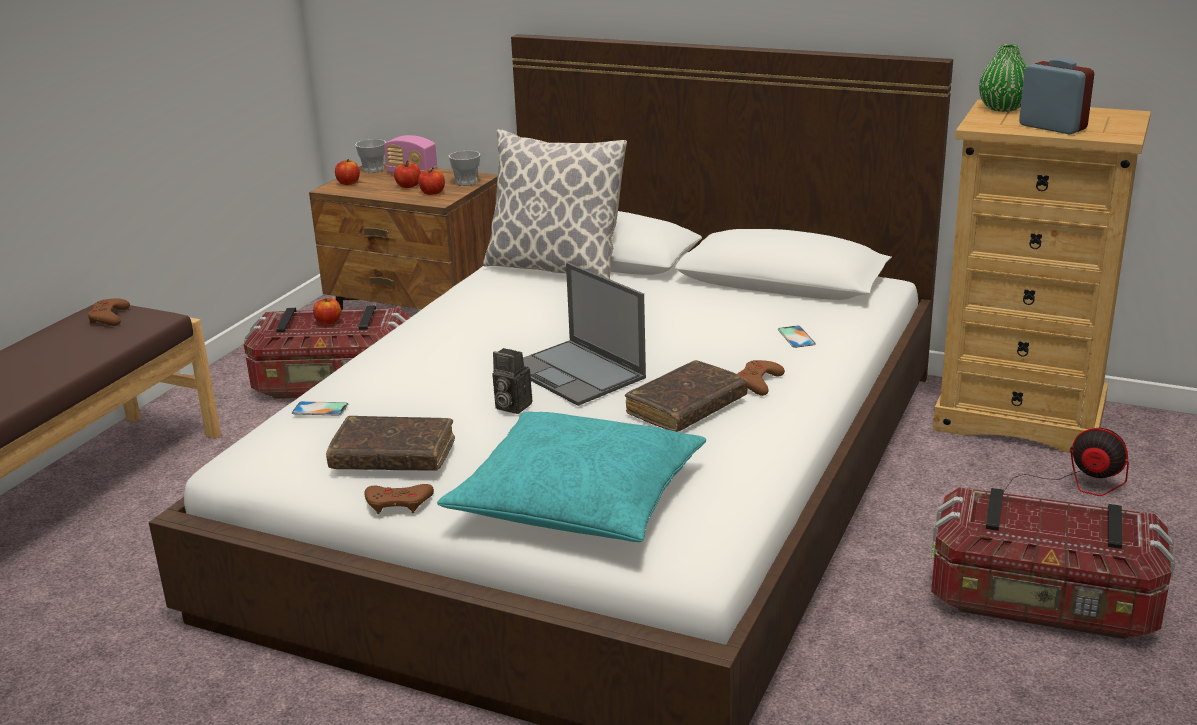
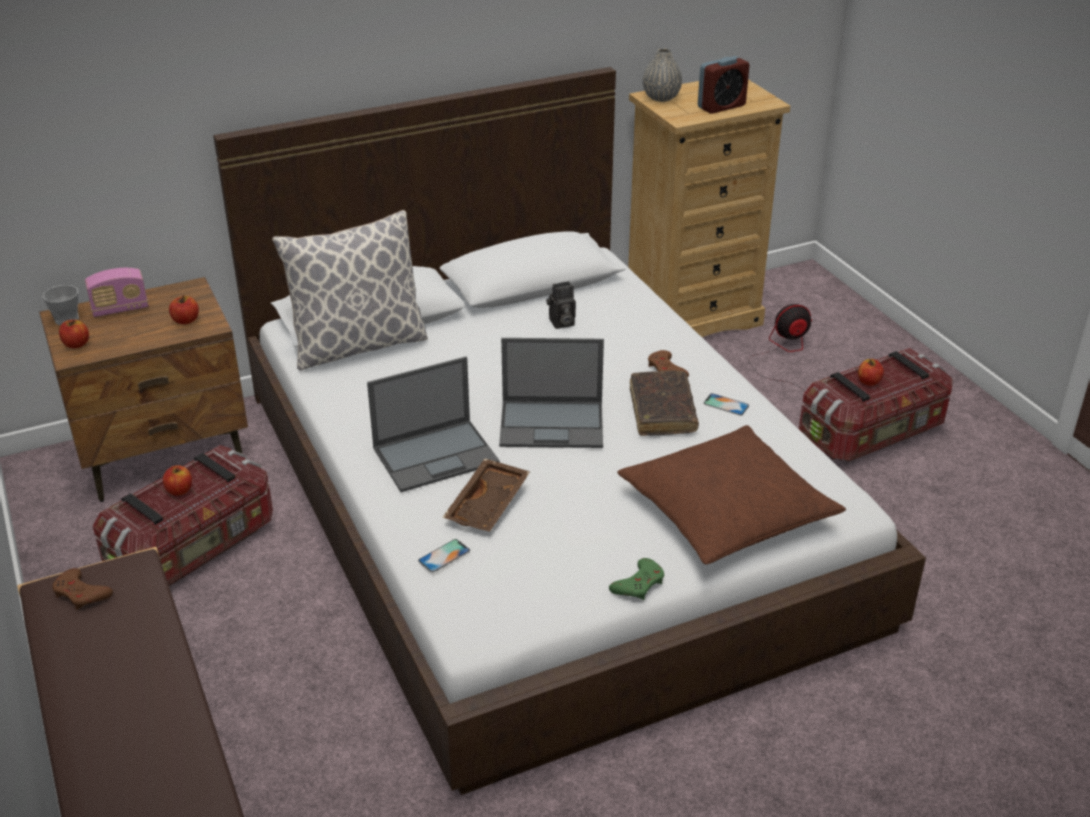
camera: 50 degrees left, 10 degrees up
brown book [326,416,455,471] -> none
brown game controller [364,484,434,514] -> green game controller [609,558,664,600]
apple [394,161,421,188] -> apple moved to [858,359,884,386]
turquoise pillow [437,411,706,542] -> brown pillow [618,425,846,564]
cup [449,151,480,186] -> none
camera [492,348,532,414] -> camera moved to [546,281,576,329]
phone [778,326,816,348] -> phone moved to [703,393,749,416]
green vase [979,44,1027,112] -> grey vase [643,48,682,102]
alarm clock [1019,58,1094,135] -> alarm clock turned 150 degrees clockwise [698,56,749,114]
none -> laptop [367,357,500,492]
none -> brown tray [442,458,530,532]

